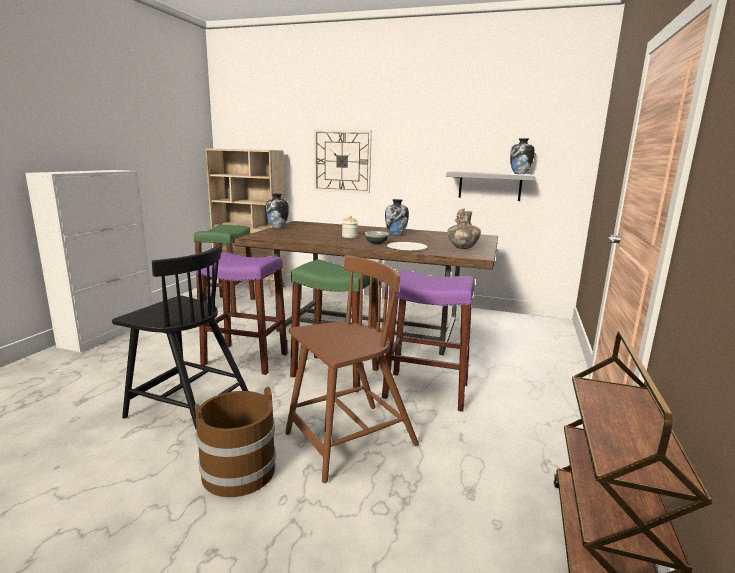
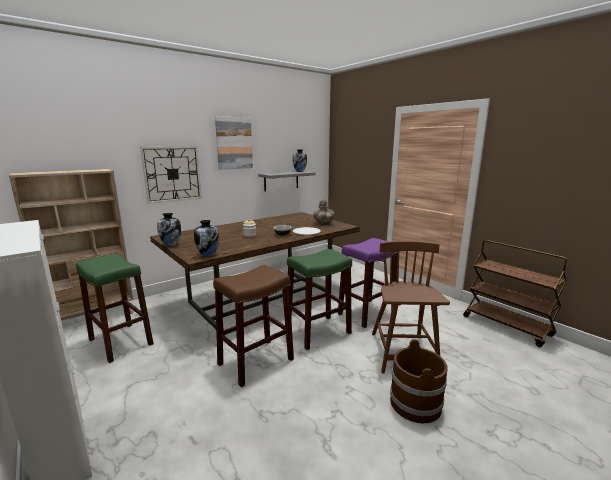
camera: 55 degrees left, 0 degrees up
black chair [112,244,248,429] -> none
purple stool [196,252,288,375] -> brown stool [213,265,294,387]
vase [385,199,409,236] -> vase moved to [194,220,219,257]
none -> picture [215,116,253,170]

